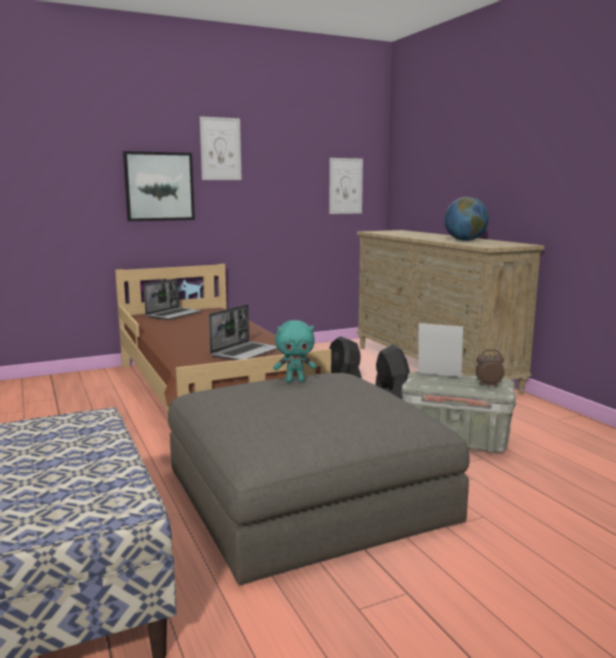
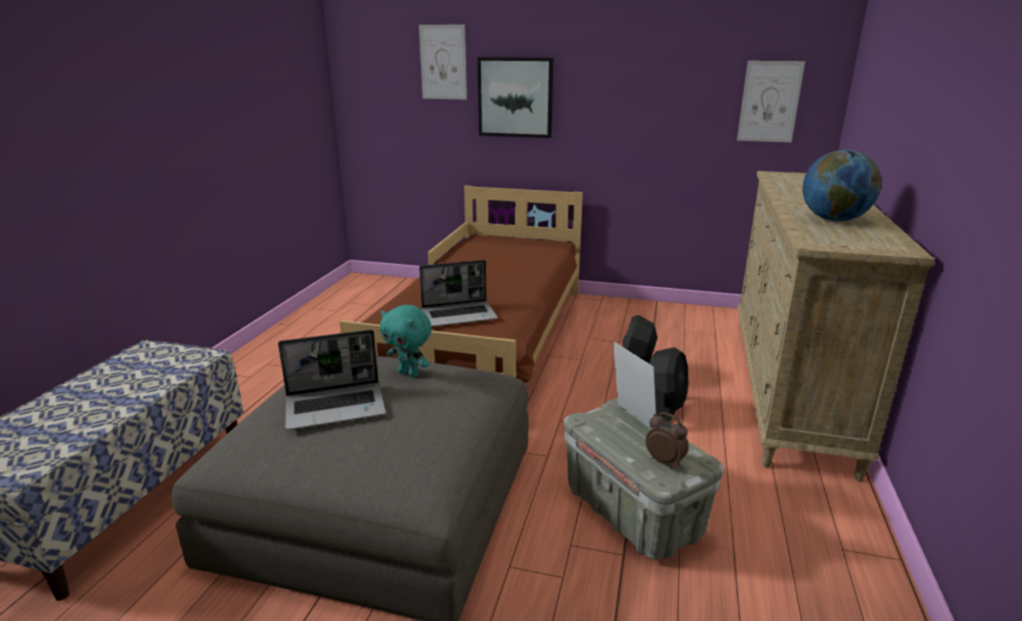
camera: 40 degrees right, 10 degrees up
laptop [144,278,201,320] -> laptop moved to [278,330,386,430]
picture [200,116,242,180] -> picture moved to [419,25,467,100]

